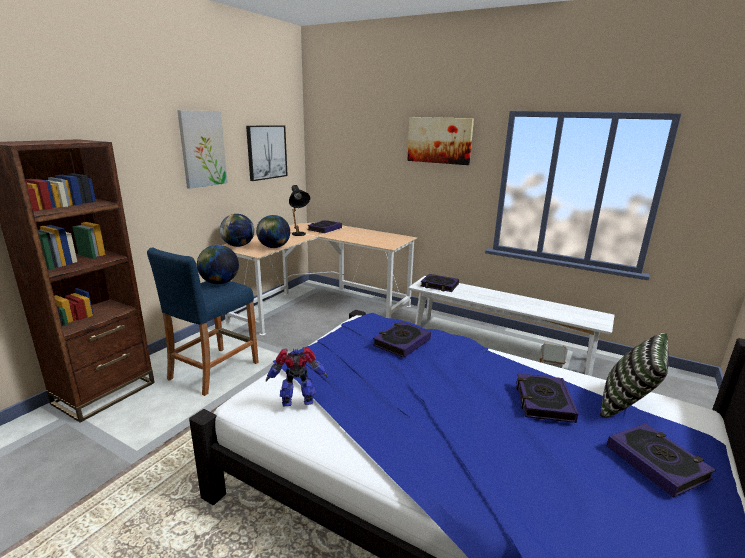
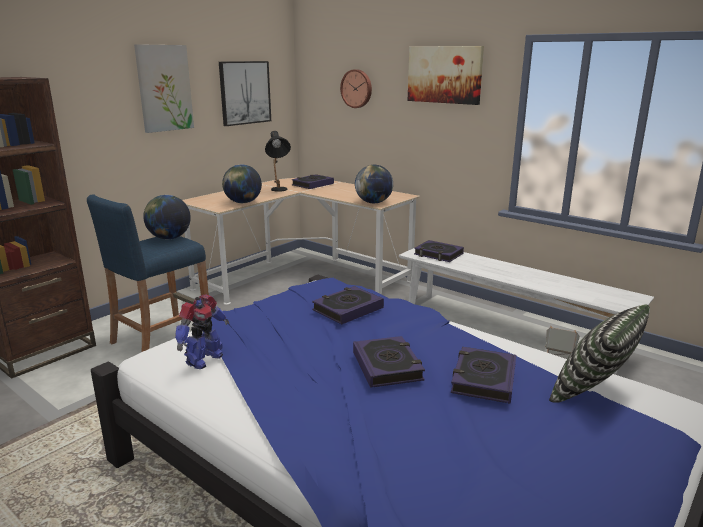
camera: 10 degrees right, 0 degrees up
globe [220,214,254,247] -> globe moved to [355,165,393,203]
toy robot [266,347,328,407] -> toy robot turned 120 degrees clockwise [175,294,230,369]
book [607,423,716,498] -> book moved to [353,336,425,388]
none -> wall clock [340,69,372,108]

